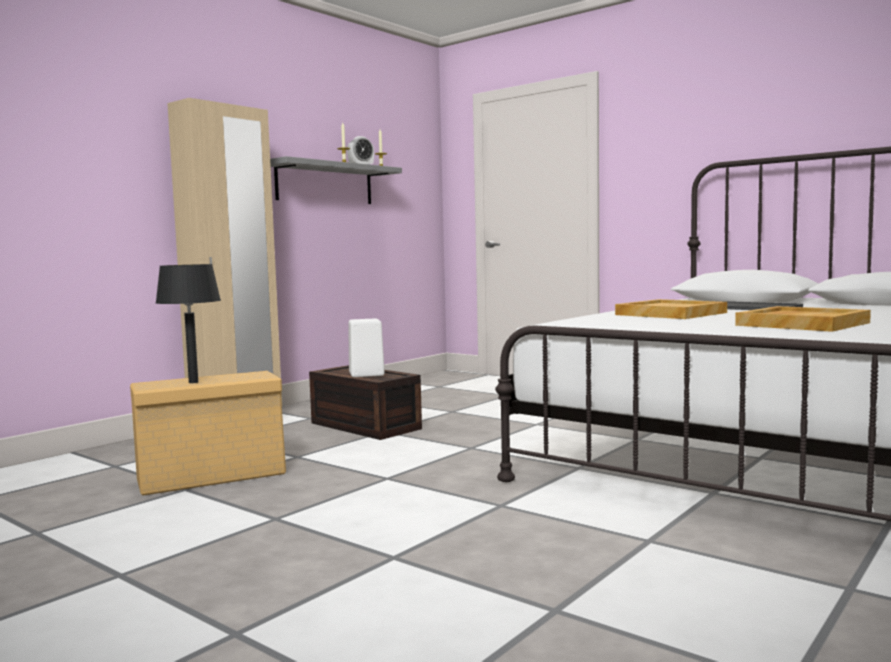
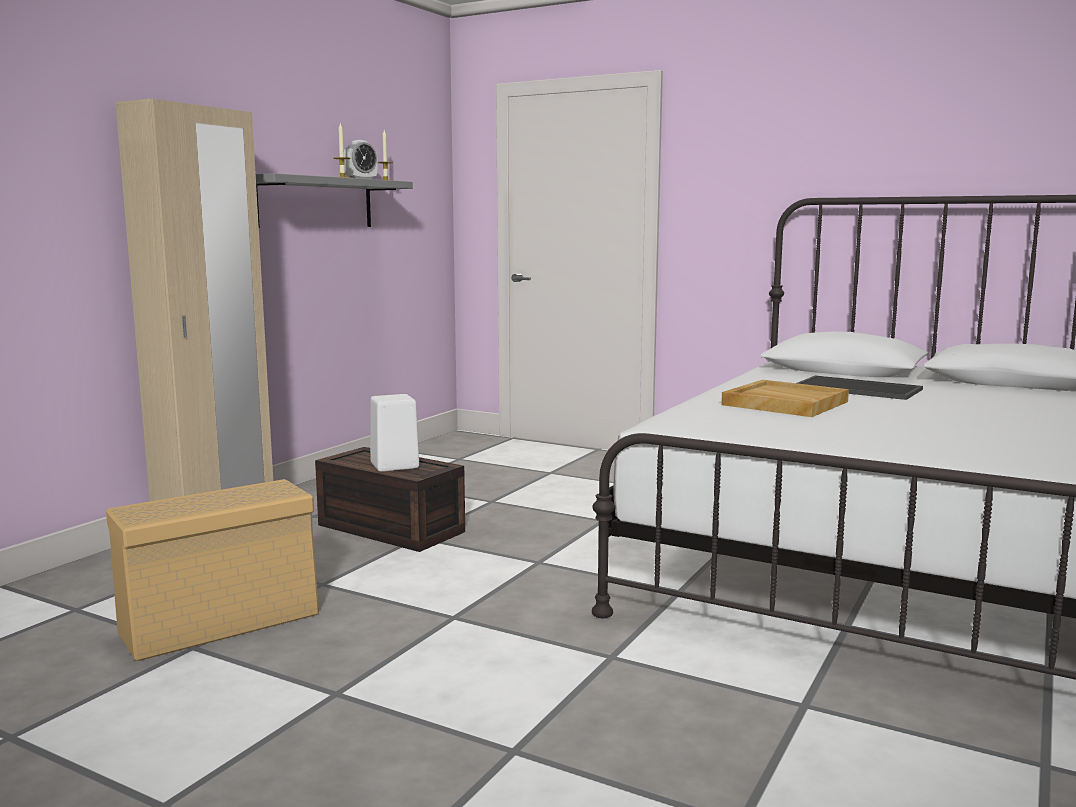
camera: 10 degrees left, 5 degrees up
black table lamp [155,264,221,383] -> none
beige tray [735,306,871,332] -> none

